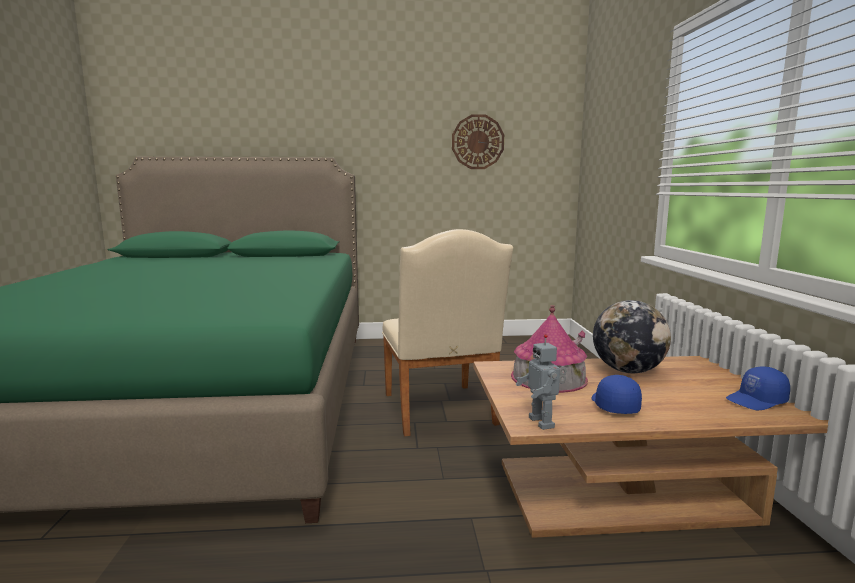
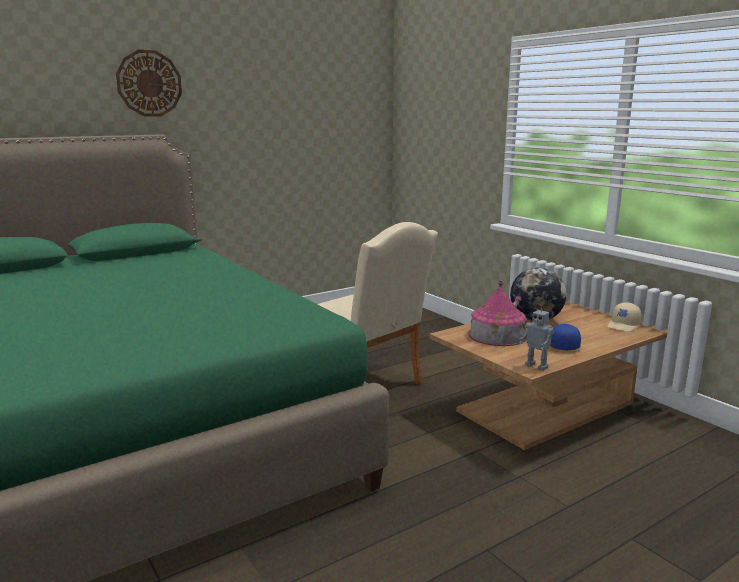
camera: 30 degrees left, 5 degrees up
wall clock [452,114,504,169] -> wall clock moved to [116,50,182,117]
blue cap [726,366,790,410] -> beige cap [607,302,641,332]

